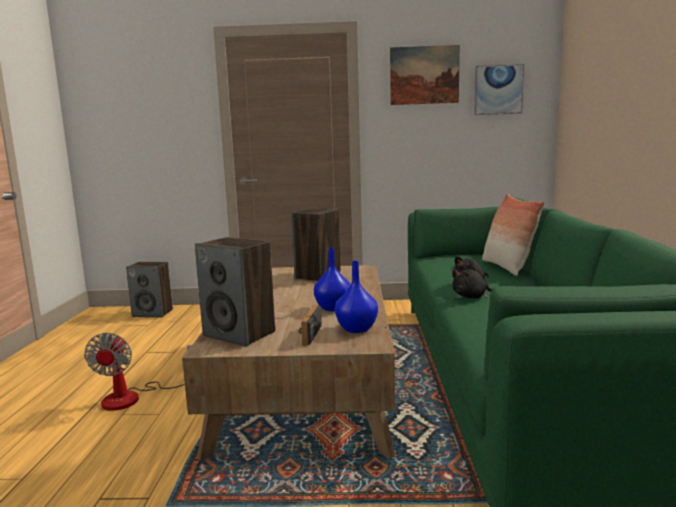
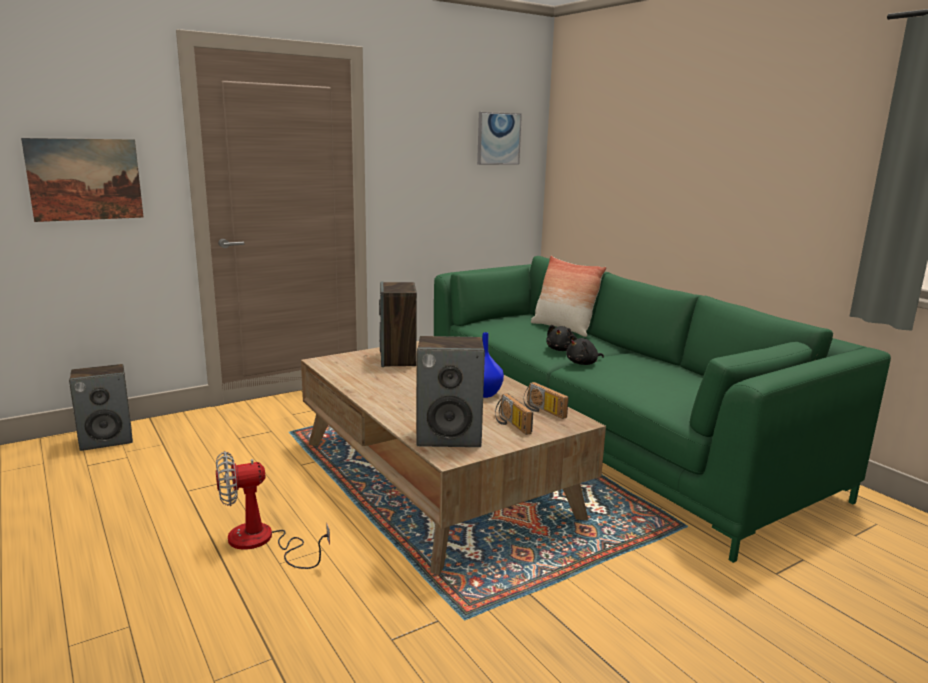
camera: 35 degrees left, 5 degrees up
fan [84,333,192,411] -> fan turned 105 degrees clockwise [216,451,330,569]
blue vase [335,261,378,333] -> radio [524,382,569,419]
picture [390,45,460,105] -> picture moved to [21,138,144,222]

